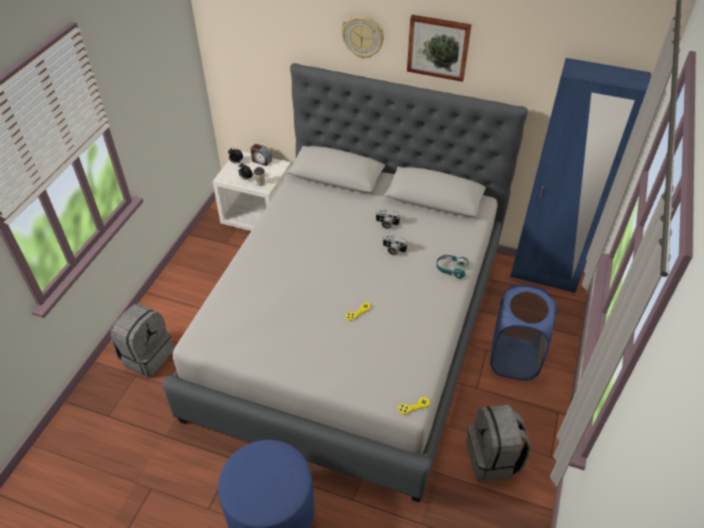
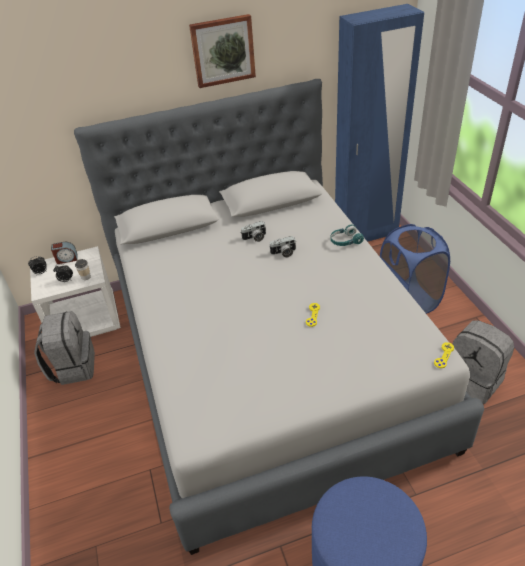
camera: 35 degrees left, 5 degrees down
grey backpack [110,303,174,378] -> grey backpack moved to [34,311,95,385]
wall clock [341,16,384,59] -> none

